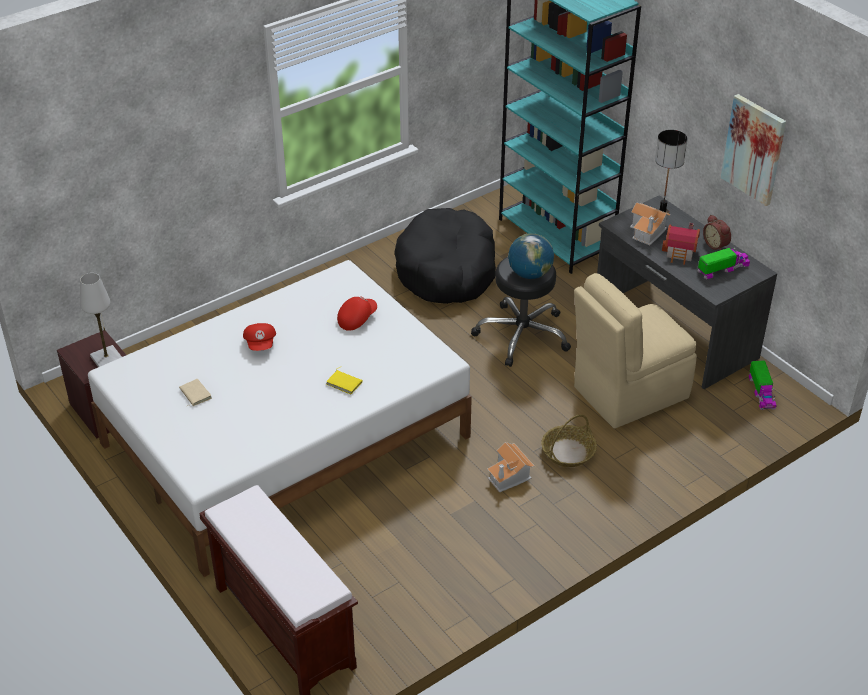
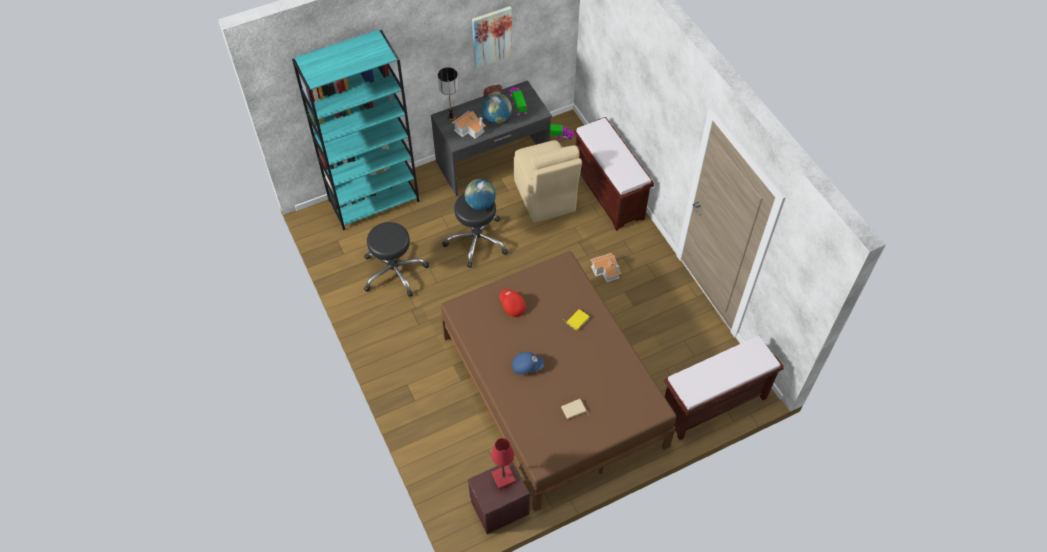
camera: 80 degrees left, 15 degrees up
white table lamp [80,273,122,367] -> red table lamp [491,438,516,489]
white bed [88,260,472,577] -> brown bed [441,251,676,512]
red cap [243,323,276,351] -> blue cap [512,352,544,374]
black dog bed [394,208,496,304] -> black stool [364,222,430,297]
basket [541,414,597,467] -> none
toy house [662,223,700,265] -> globe [482,93,512,124]
none -> brown bench [574,117,654,231]

